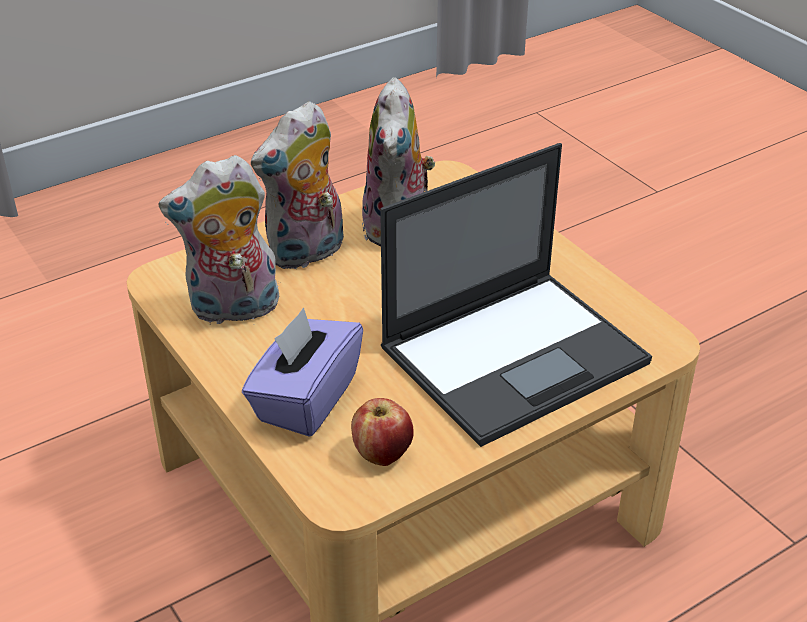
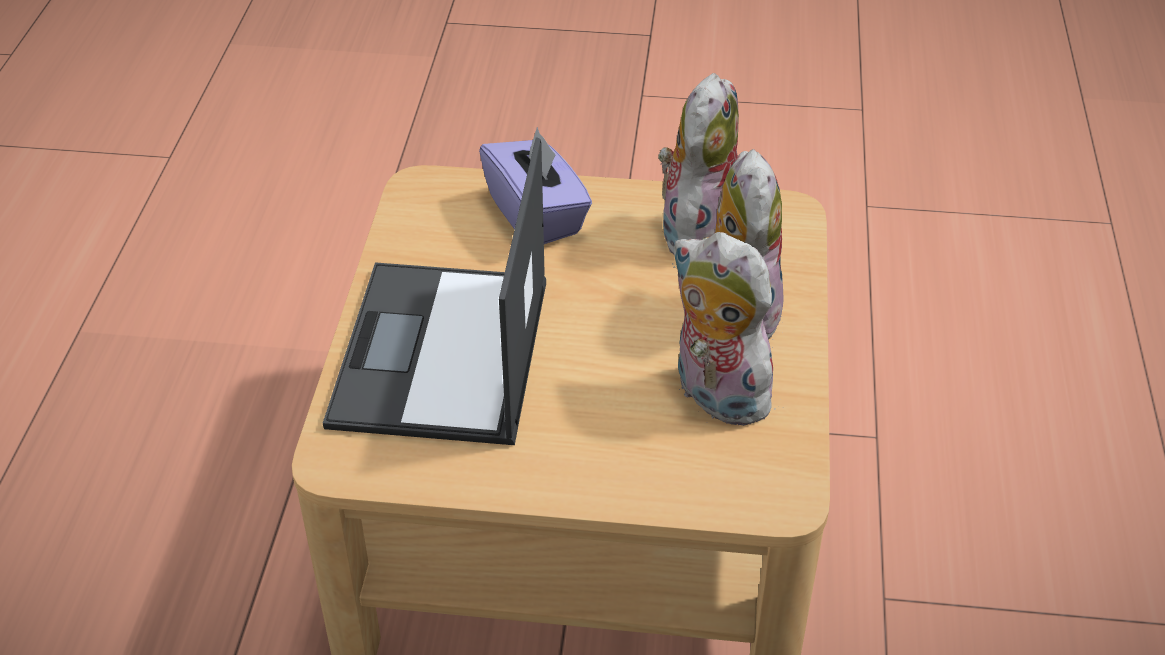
camera: 130 degrees right, 5 degrees up
apple [351,398,414,466] -> none

